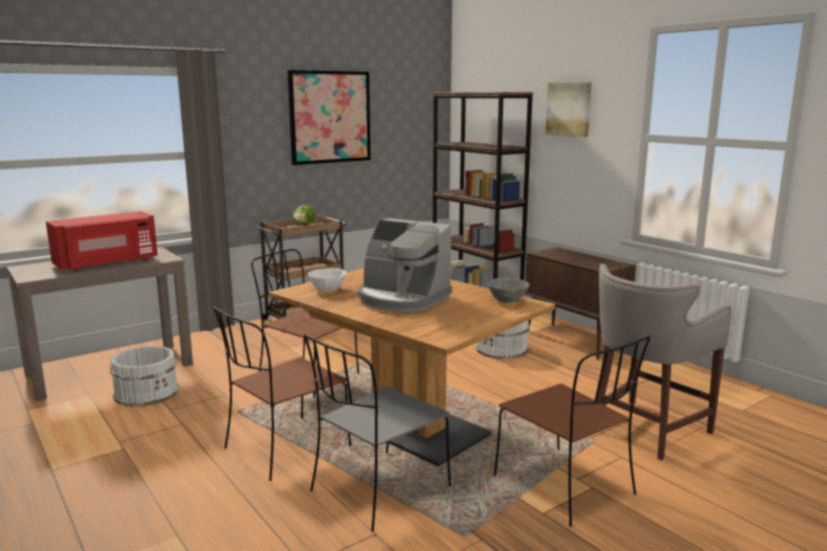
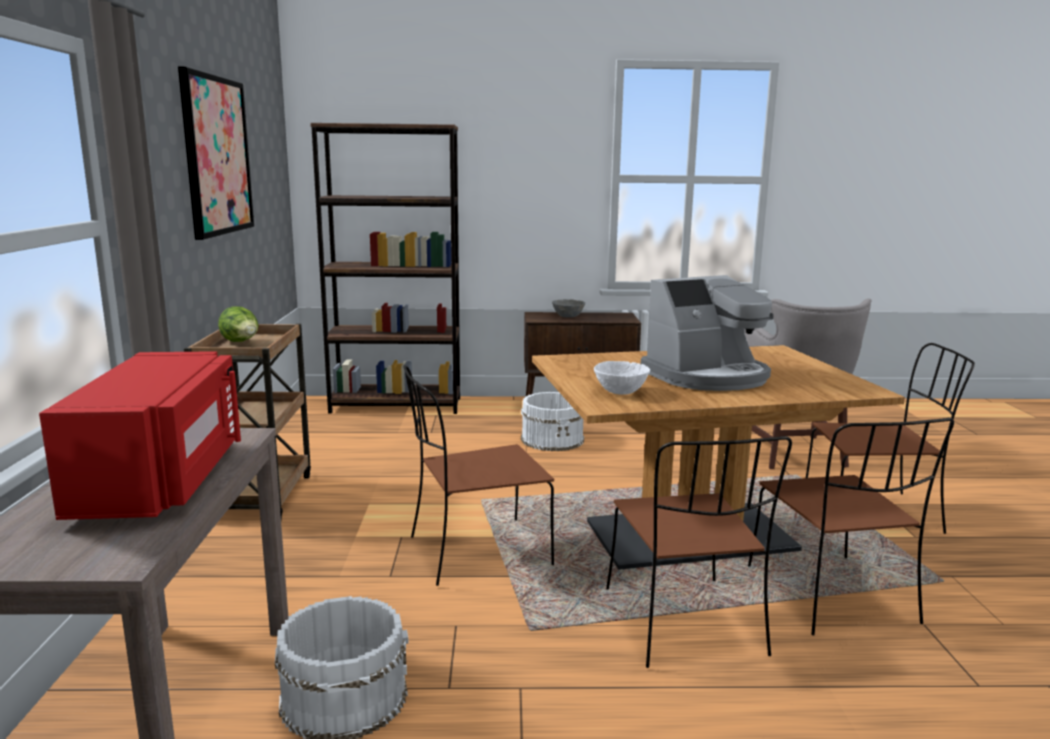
camera: 55 degrees left, 0 degrees up
grey chair [304,334,451,532] -> brown chair [748,418,954,635]
grey bowl [488,278,529,303] -> grey bowl moved to [552,299,585,318]
picture [545,82,592,137] -> none

